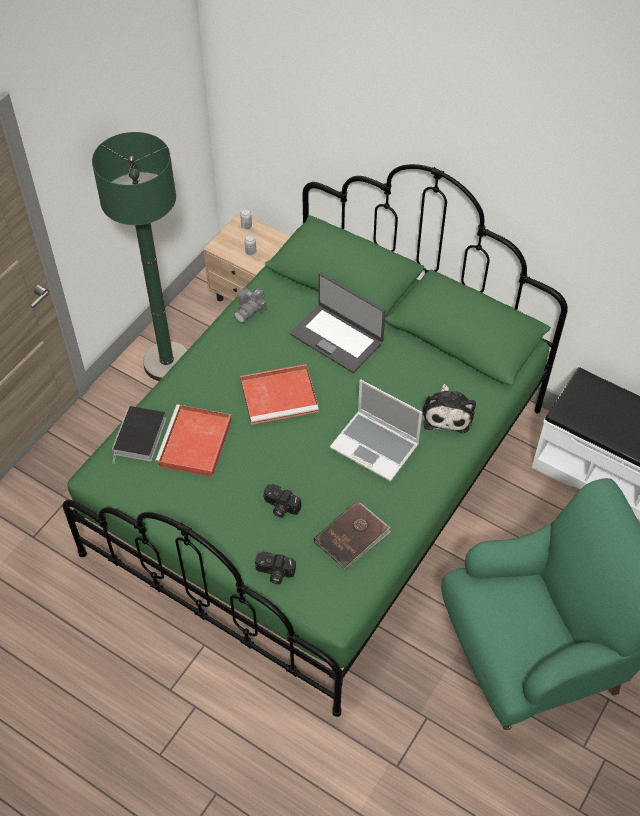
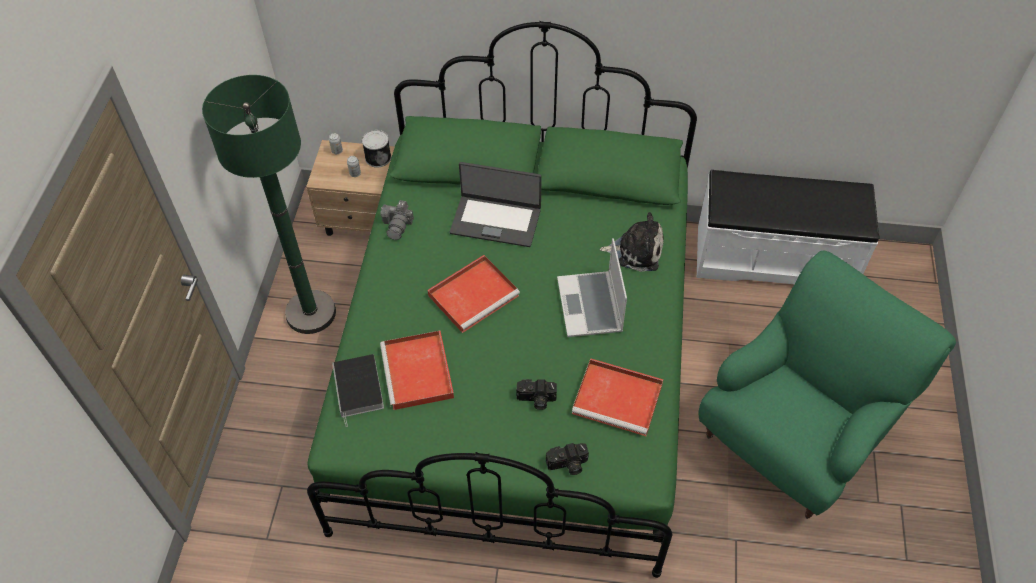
camera: 25 degrees left, 0 degrees up
brown book [314,501,391,570] -> red tray [572,358,663,436]
laptop [330,379,423,482] -> laptop turned 75 degrees clockwise [557,238,627,337]
plush toy [422,384,476,433] -> plush toy turned 60 degrees counterclockwise [600,212,664,272]
none -> can [362,130,391,168]

